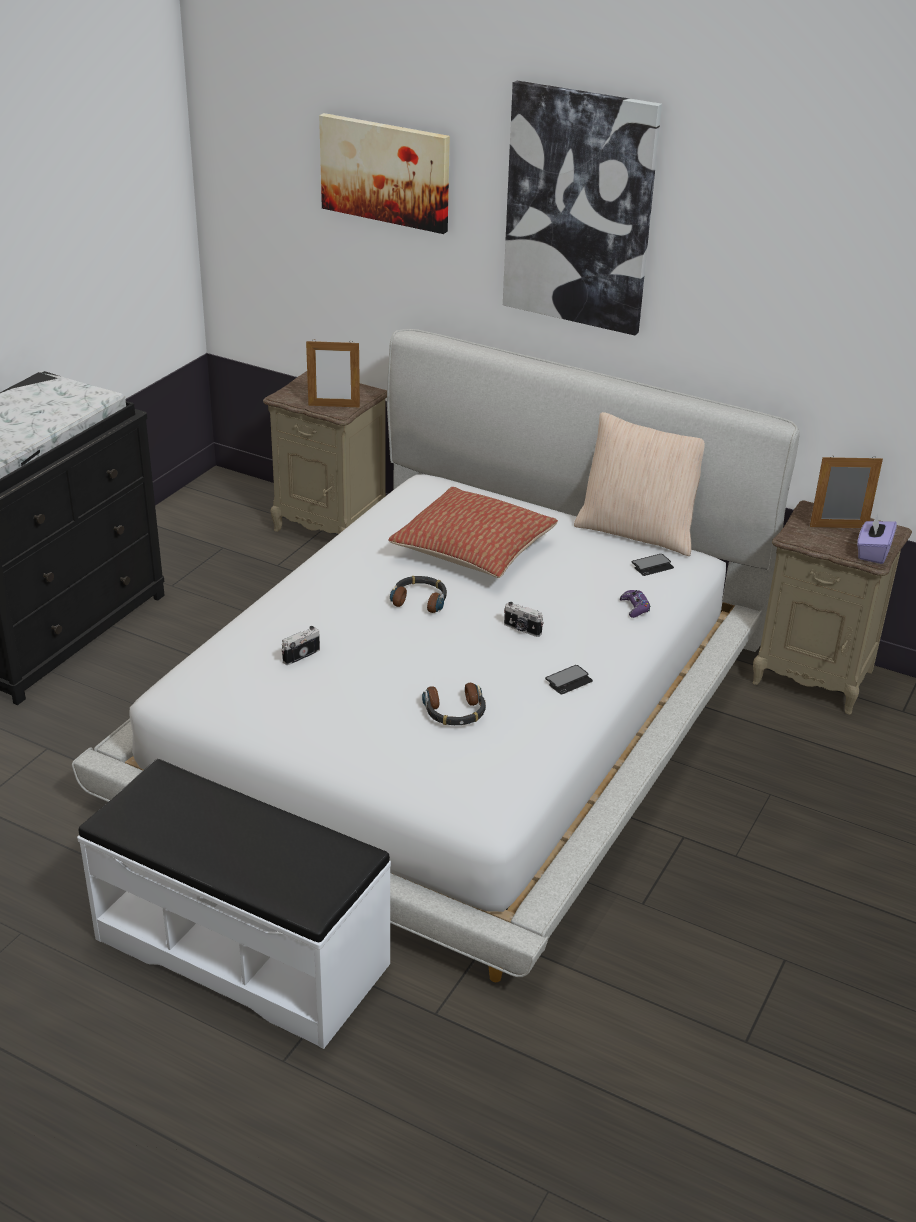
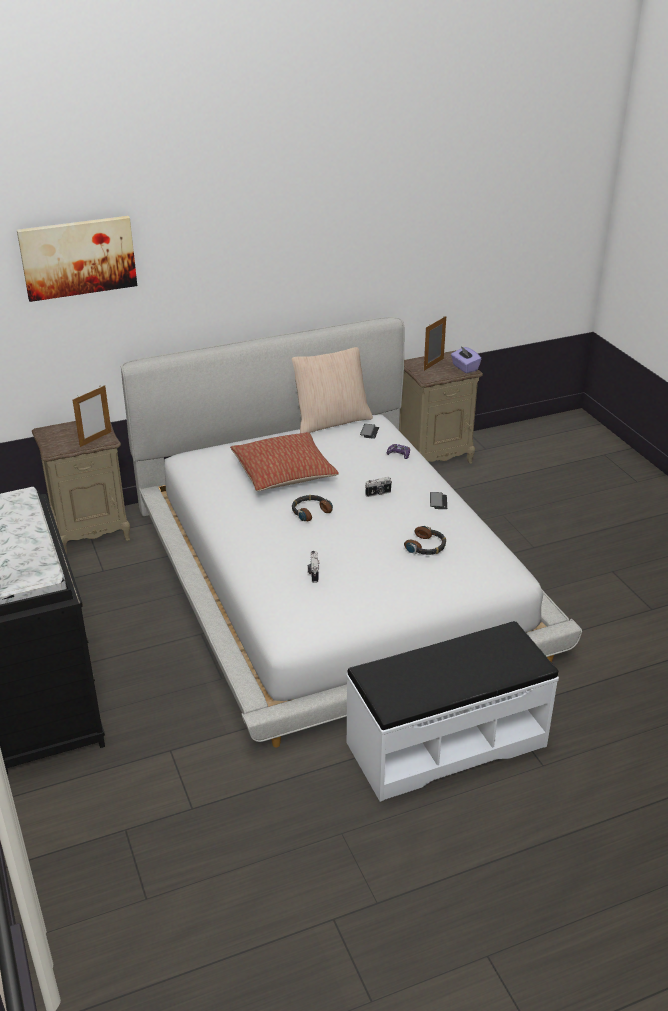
camera: 50 degrees left, 0 degrees up
picture [503,81,662,335] -> none

